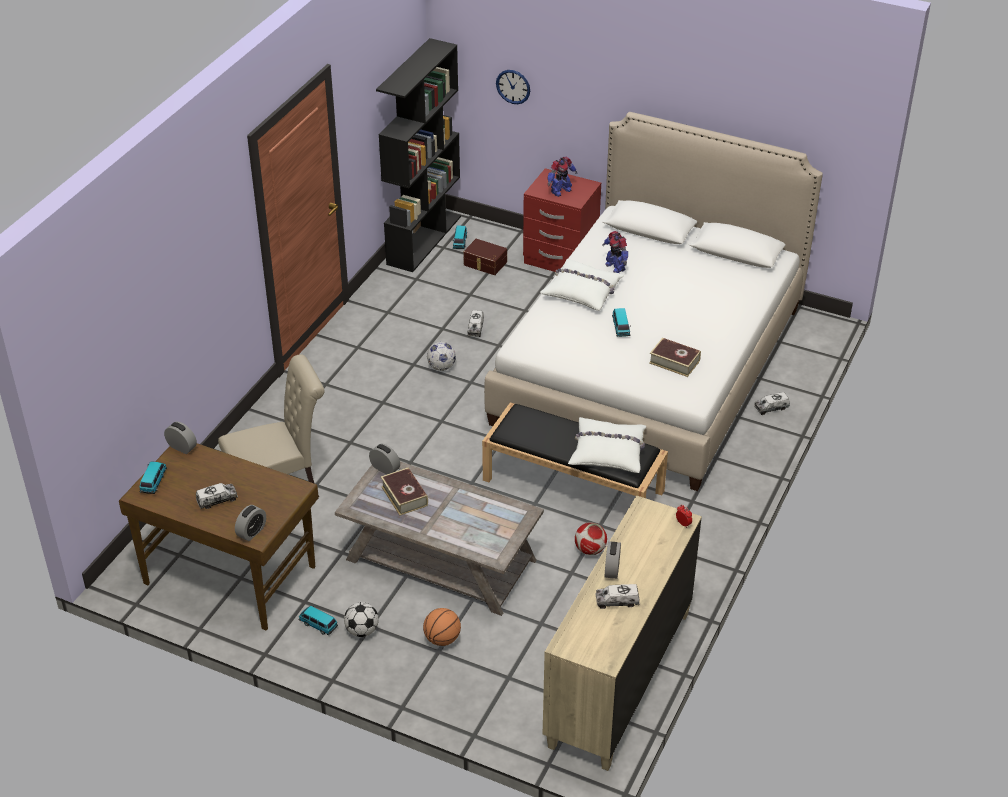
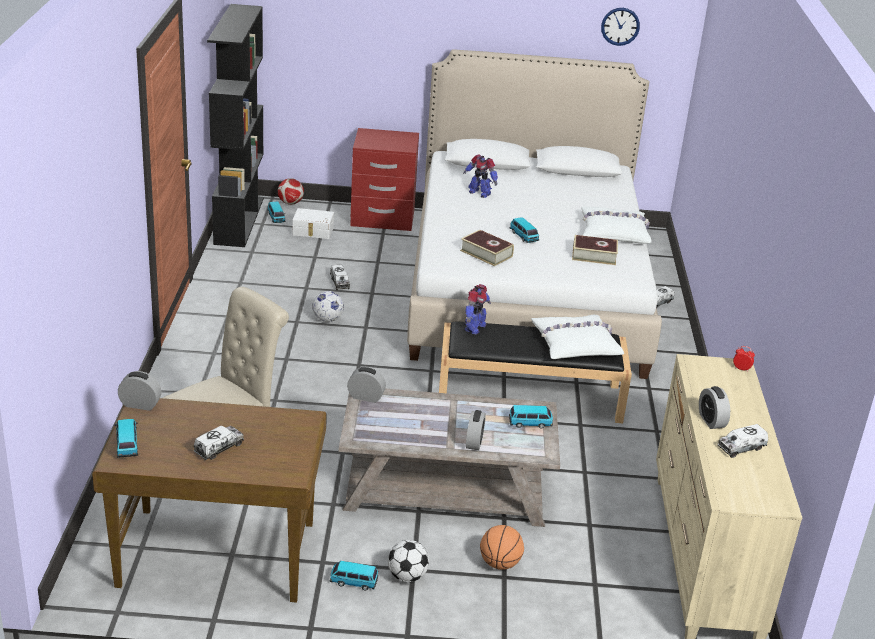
camera: 25 degrees left, 10 degrees down
alarm clock [235,505,266,541] -> alarm clock moved to [466,410,486,450]
book [381,467,428,516] -> book moved to [460,230,514,266]
brown storage box [463,239,507,275] -> white storage box [292,208,334,239]
wall clock [496,70,530,104] -> wall clock moved to [601,8,640,46]
white pillow [540,259,624,311] -> white pillow moved to [581,207,652,243]
toy robot [547,157,578,197] -> toy robot moved to [464,284,491,334]
football [575,522,607,555] -> football moved to [278,178,304,205]
none -> toy car [509,405,553,428]

